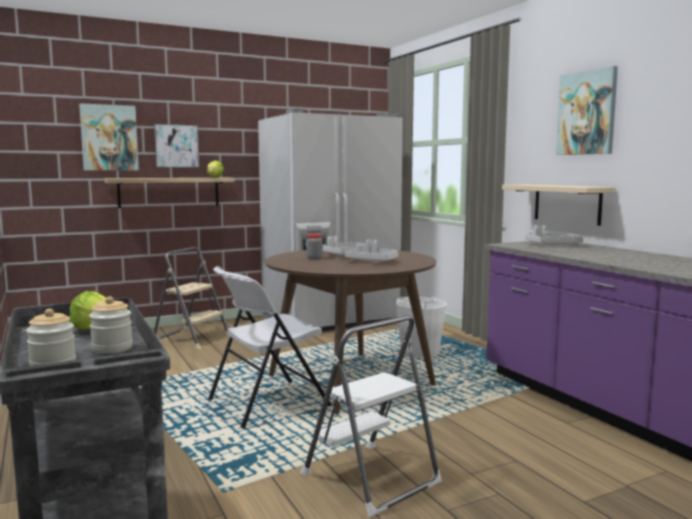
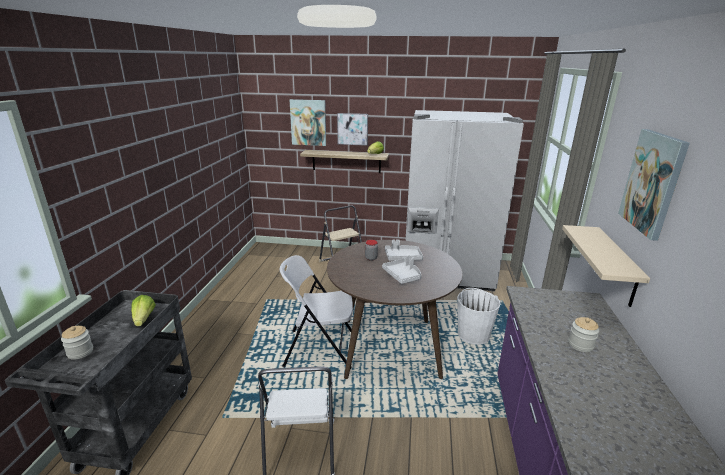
camera: 35 degrees right, 15 degrees up
jar [89,296,133,353] -> jar moved to [568,317,599,352]
grey tray [525,225,584,245] -> none

